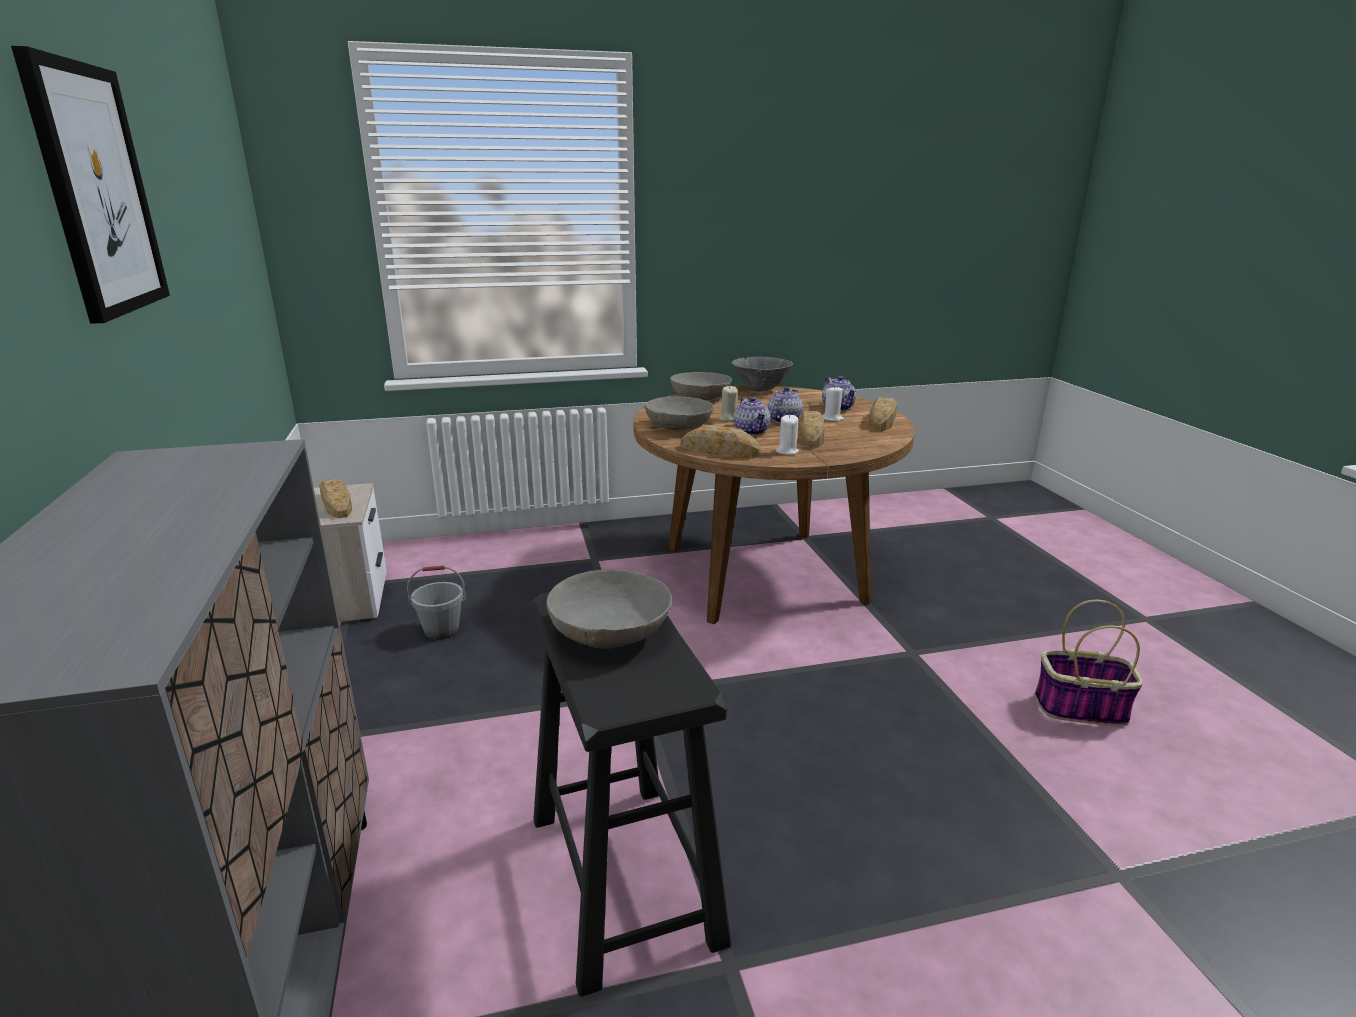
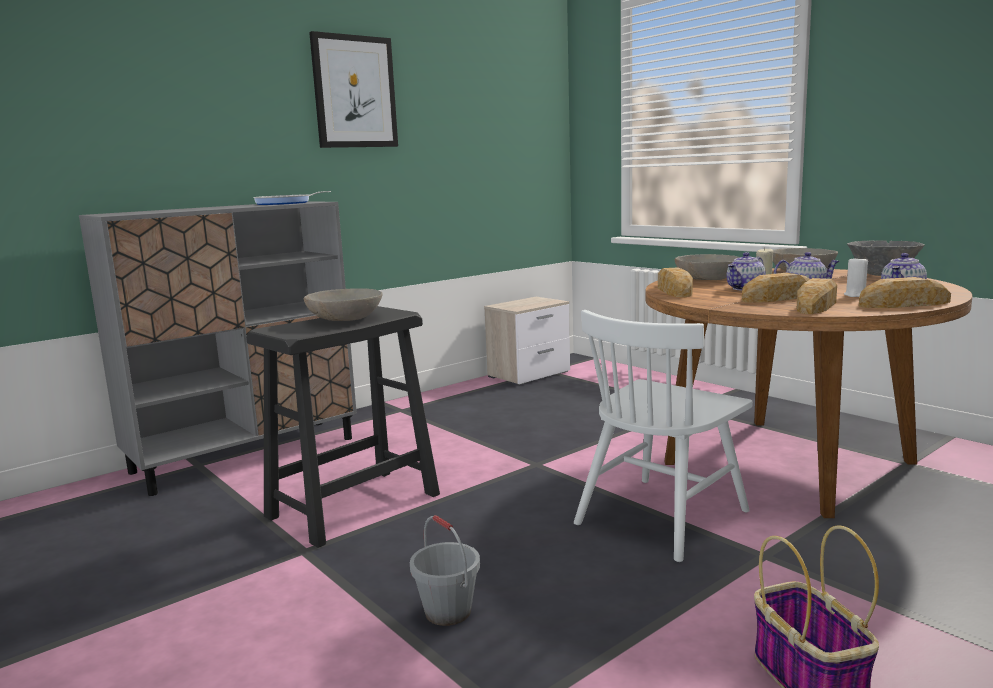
camera: 65 degrees right, 10 degrees down
bread [319,478,352,518] -> bread moved to [797,278,837,314]
grey bucket [407,566,466,639] -> grey bucket moved to [410,515,480,626]
white candle [776,414,799,455] -> none
none -> frying pan [254,191,331,205]
none -> white chair [574,310,753,562]

